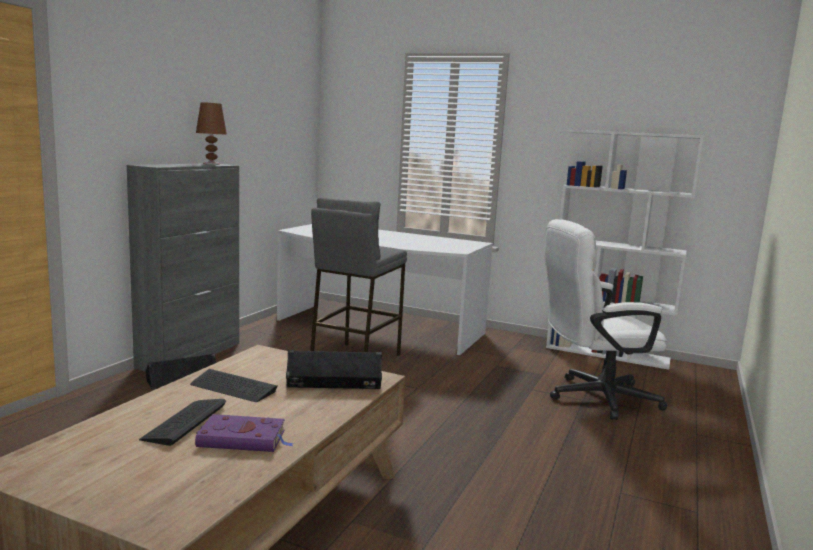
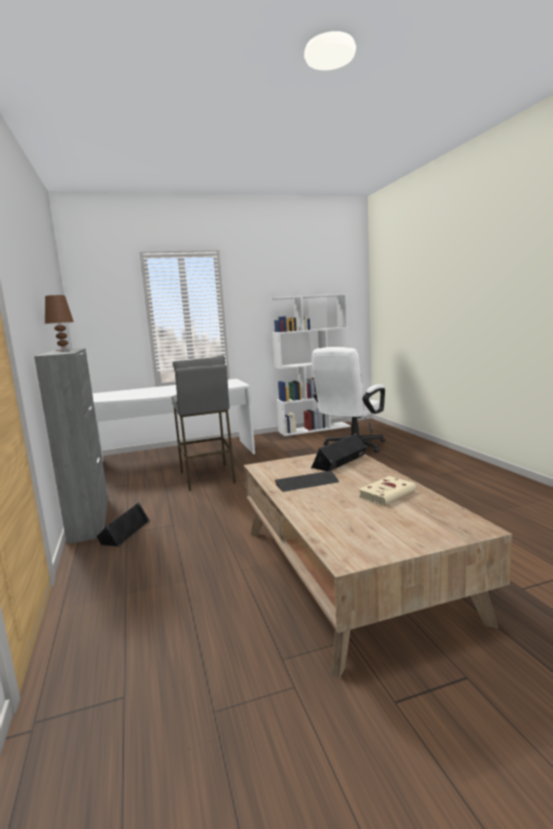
camera: 40 degrees left, 0 degrees up
keyboard [139,399,226,446] -> none
purple book [195,414,294,452] -> beige book [358,476,416,506]

